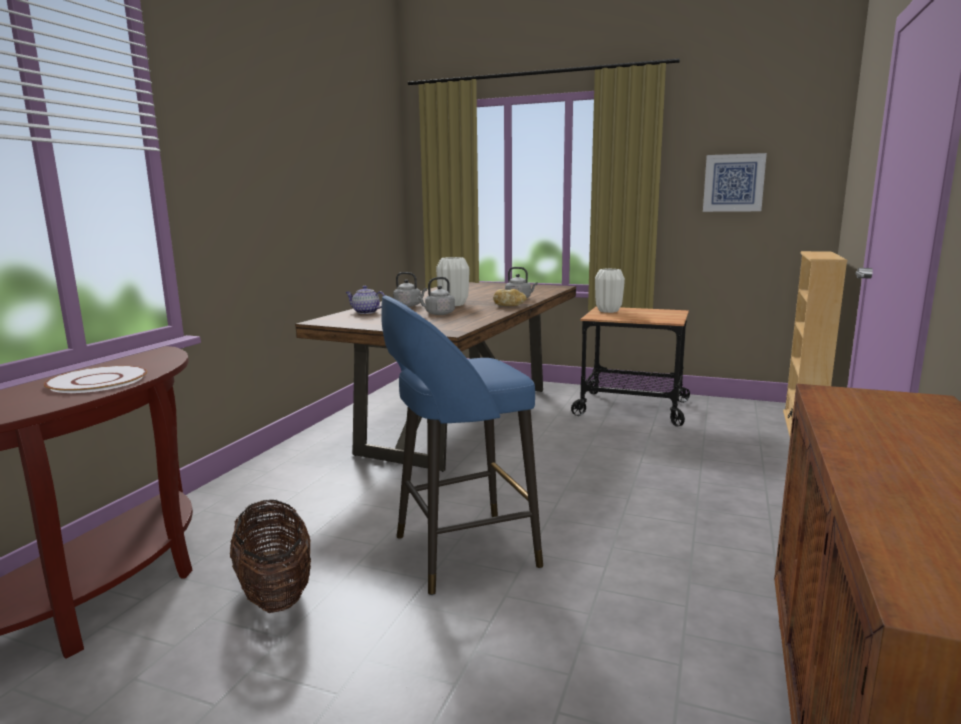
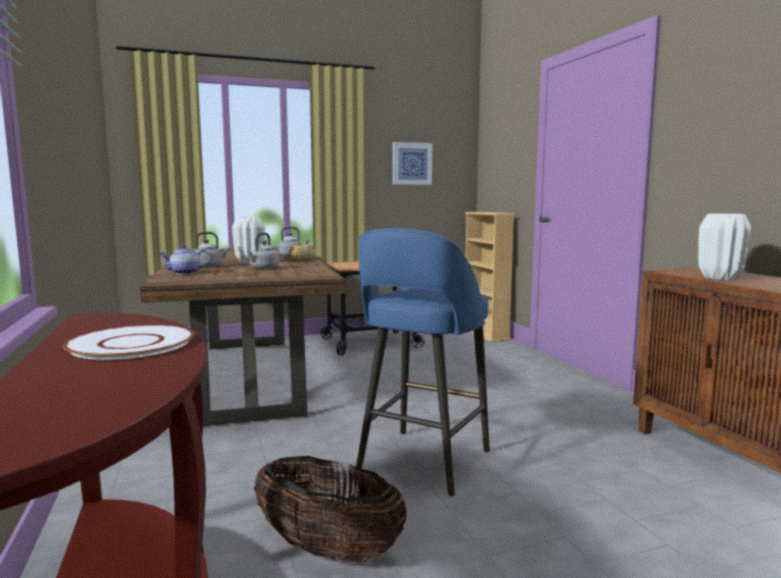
camera: 40 degrees left, 5 degrees down
white vase [595,269,625,313] -> white vase moved to [698,214,751,280]

